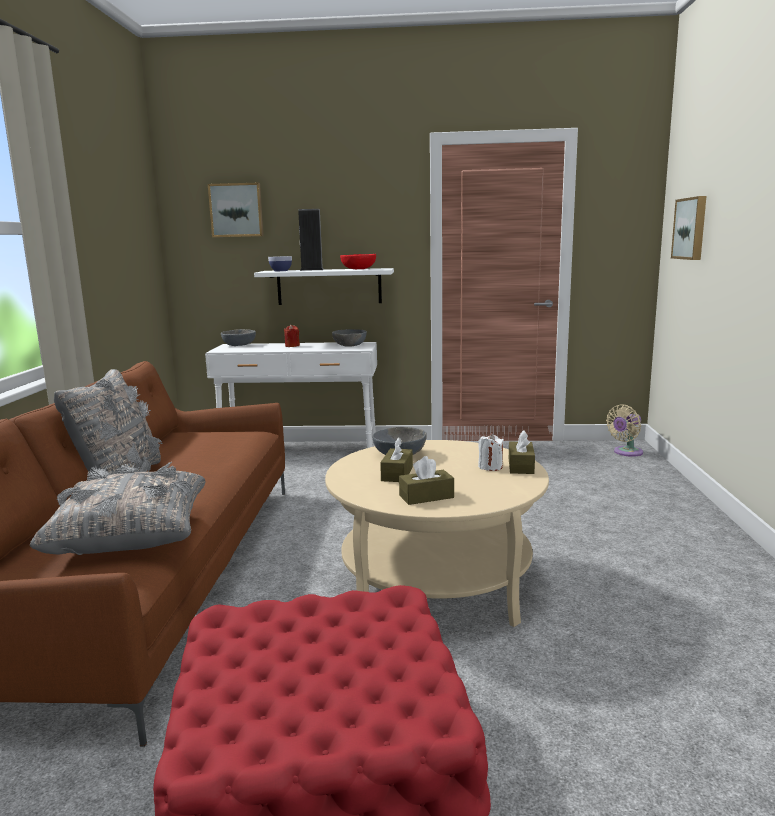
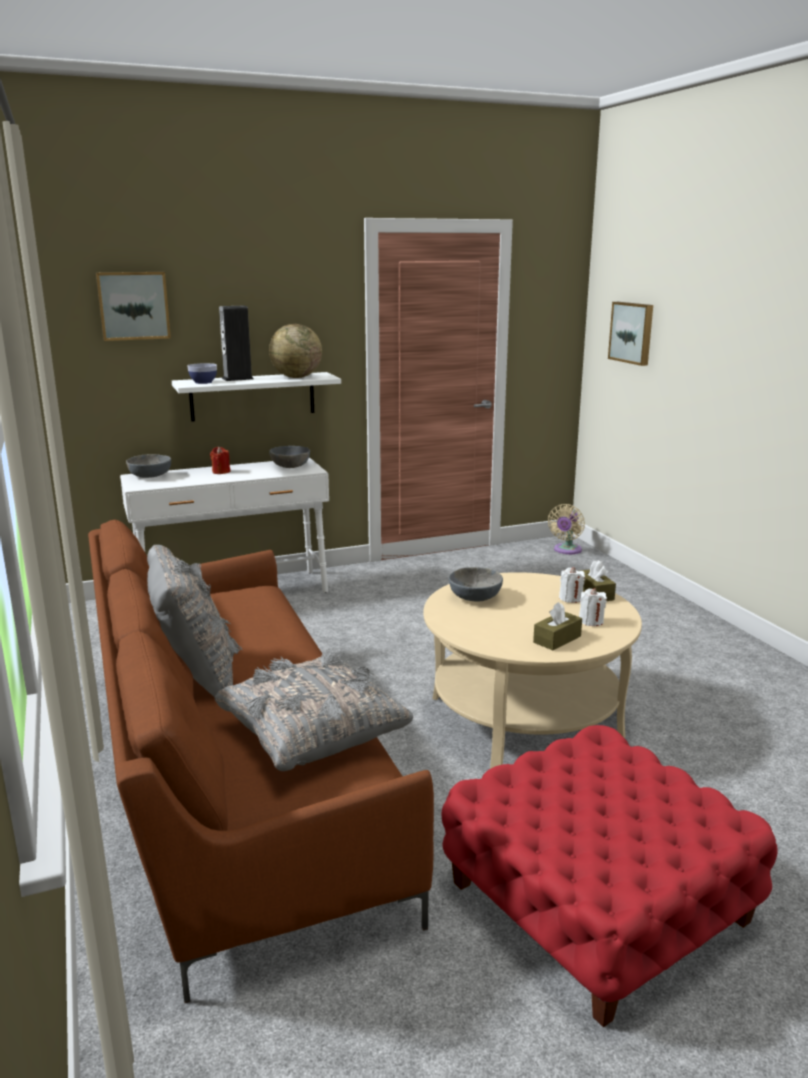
camera: 25 degrees left, 5 degrees up
red bowl [340,254,376,269] -> globe [269,324,322,378]
brown tissue box [380,437,413,482] -> none
none -> white candle [579,588,607,626]

